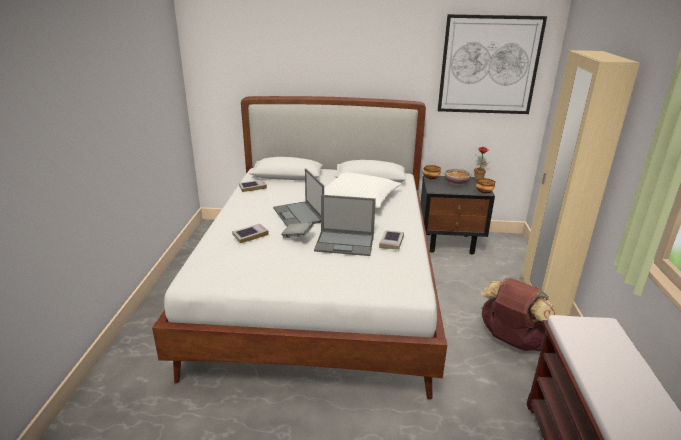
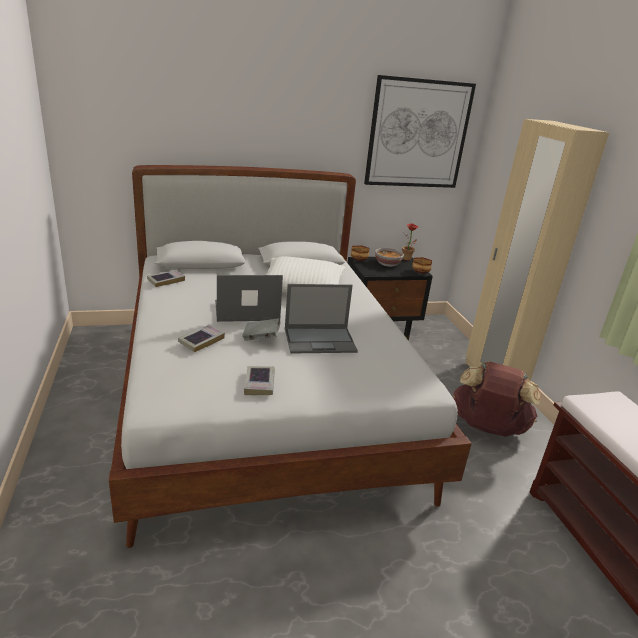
camera: 20 degrees left, 0 degrees up
laptop [273,169,324,226] -> laptop turned 120 degrees clockwise [215,275,283,322]
book [379,230,404,250] -> book moved to [244,366,275,395]

